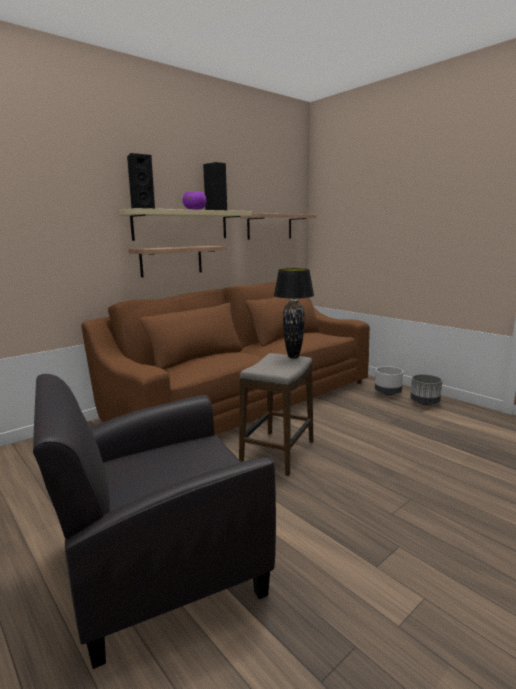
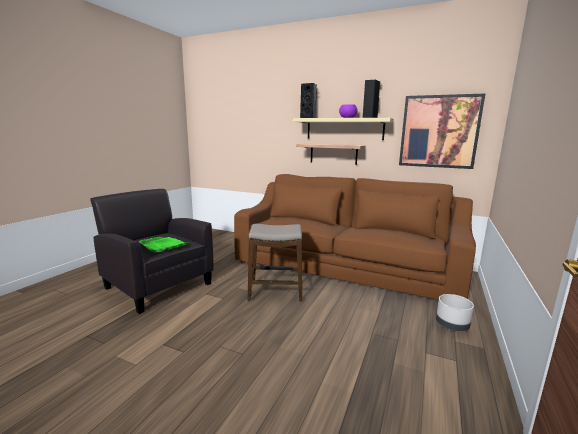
camera: 65 degrees right, 0 degrees up
shelf [240,214,317,240] -> picture [399,94,485,169]
black table lamp [274,268,314,359] -> none
grey planter [411,374,442,405] -> none
none -> green tray [139,237,188,253]

